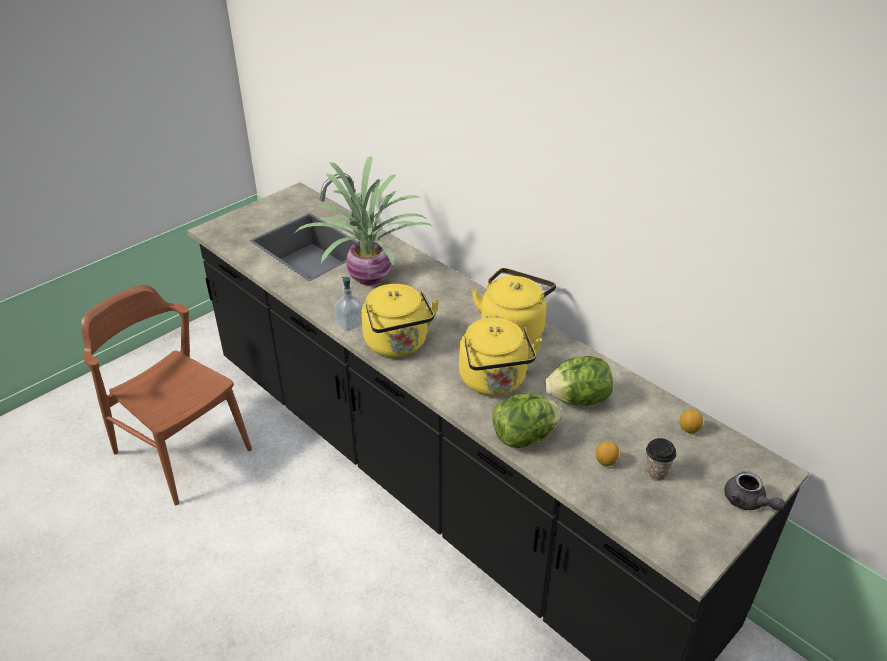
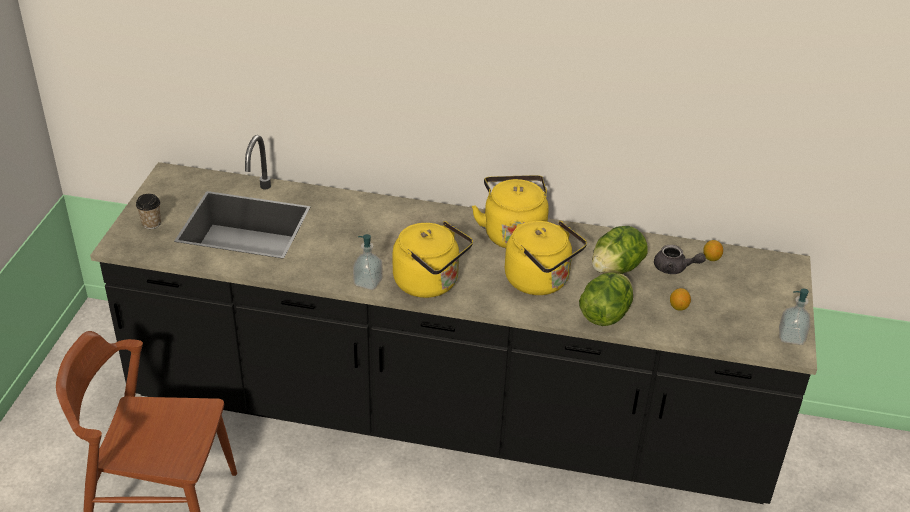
camera: 35 degrees left, 0 degrees up
potted plant [296,156,433,285] -> none
cup [645,438,676,481] -> cup moved to [136,194,161,229]
grey teapot [724,471,785,510] -> grey teapot moved to [654,245,706,274]
none -> soap dispenser [779,288,810,345]

